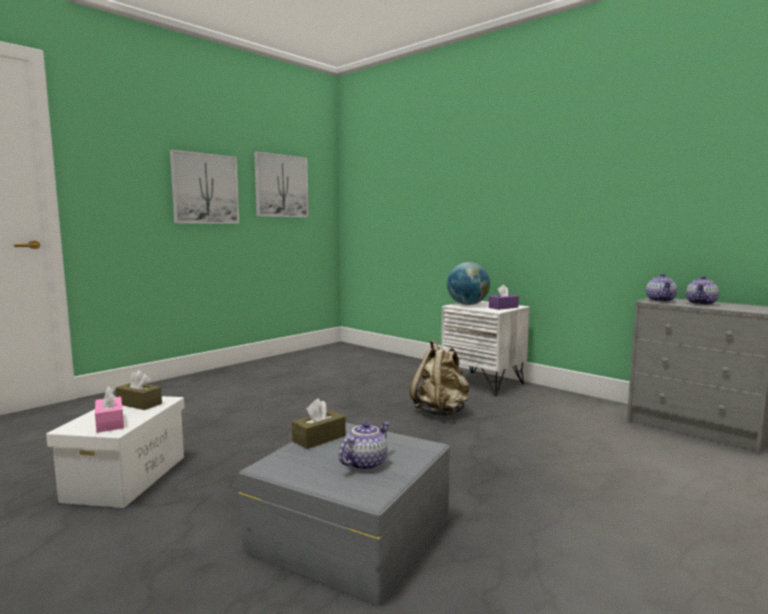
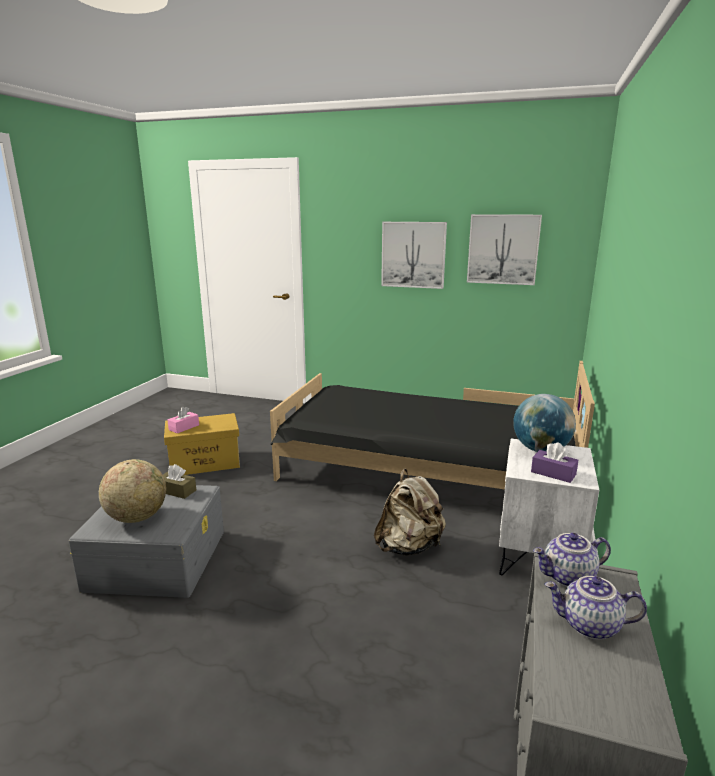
camera: 65 degrees right, 10 degrees up
white storage box [46,396,185,508] -> yellow storage box [164,413,240,475]
brown tissue box [116,370,162,410] -> none
teapot [338,422,390,470] -> globe [99,459,166,523]
none -> black bed [270,361,595,489]

